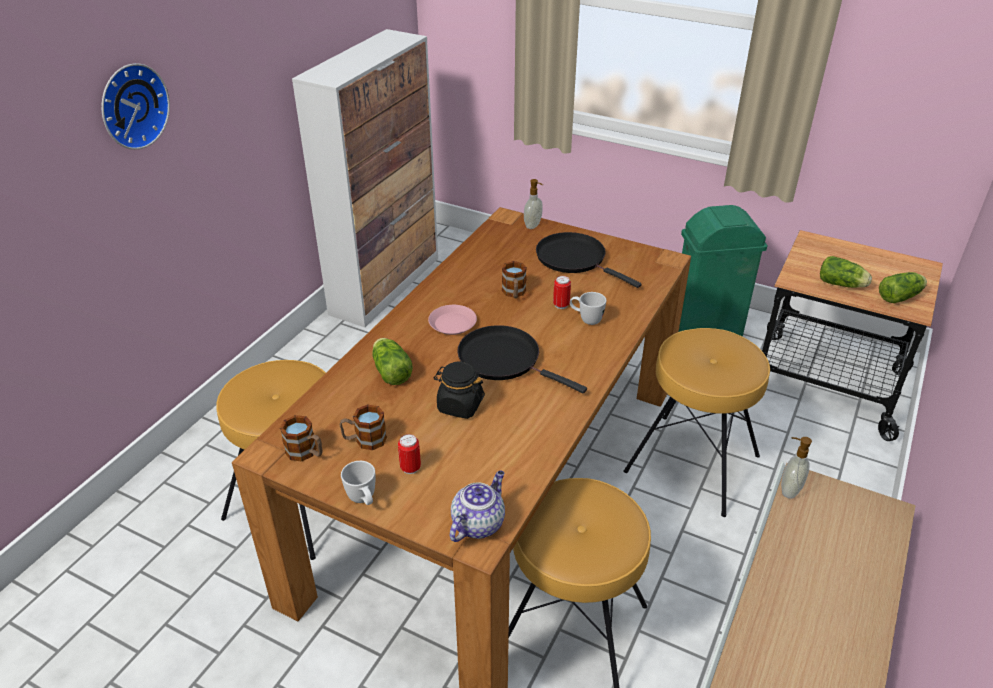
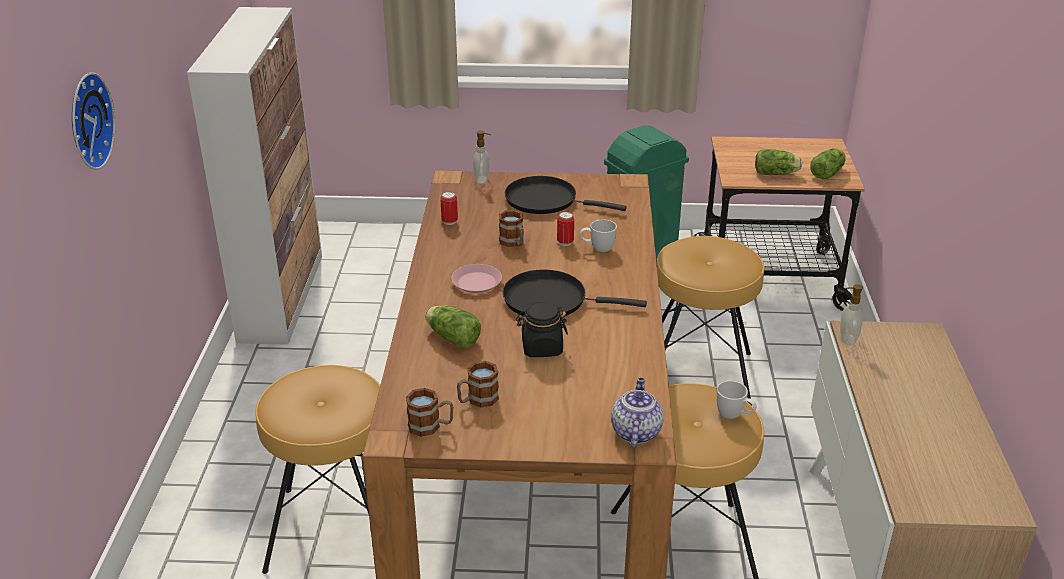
camera: 25 degrees left, 5 degrees down
white mug [341,461,375,505] -> white mug moved to [717,381,757,419]
can [398,434,421,474] -> can moved to [441,192,458,225]

